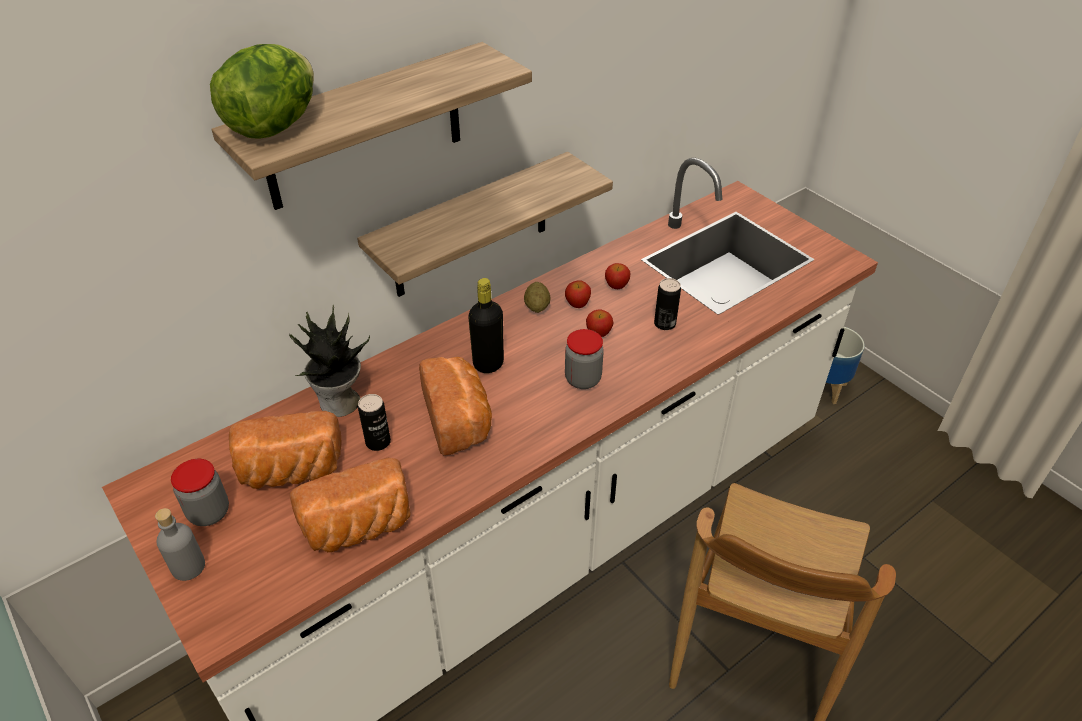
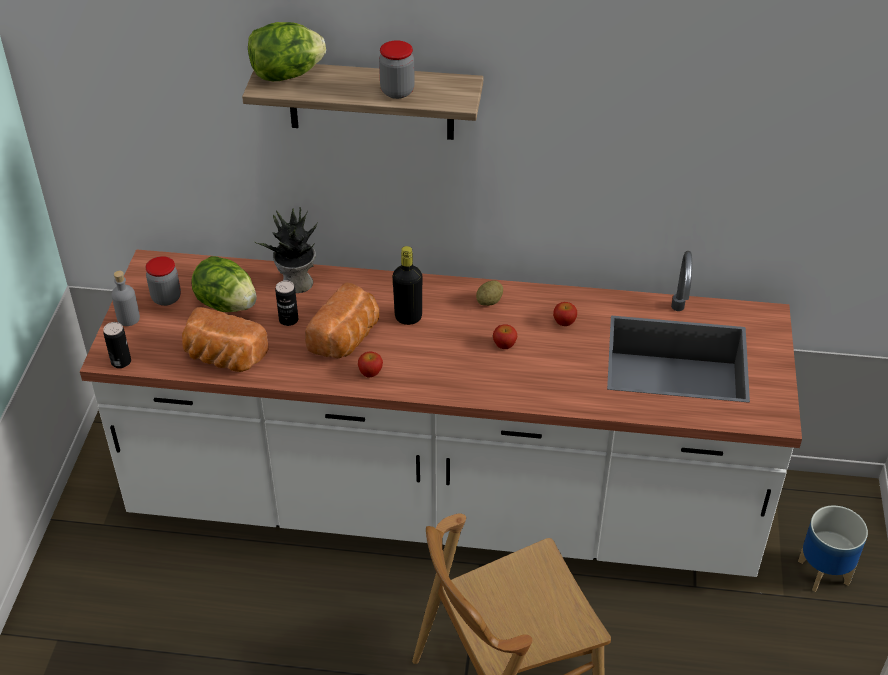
camera: 45 degrees right, 0 degrees up
bread [229,411,341,489] -> lettuce [192,256,257,312]
shelf [357,152,613,297] -> none
apple [565,280,591,308] -> apple moved to [358,351,383,377]
jar [565,329,604,389] -> jar moved to [379,40,415,99]
can [654,278,681,330] -> can moved to [103,322,131,368]

